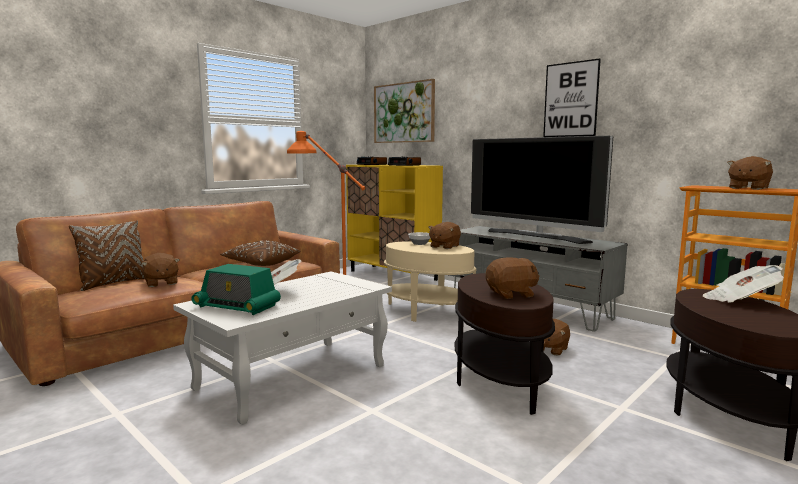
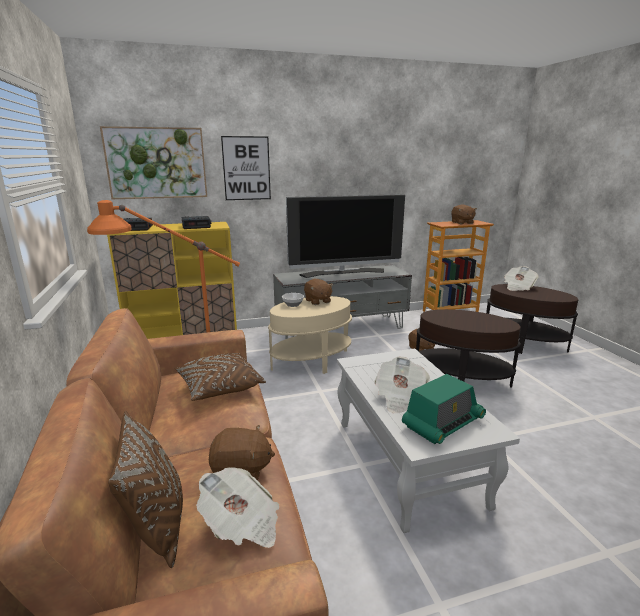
camera: 60 degrees left, 10 degrees up
brown plush toy [485,257,539,299] -> none
picture [543,58,601,137] -> picture moved to [221,136,271,200]
none -> newspaper [196,467,279,548]

